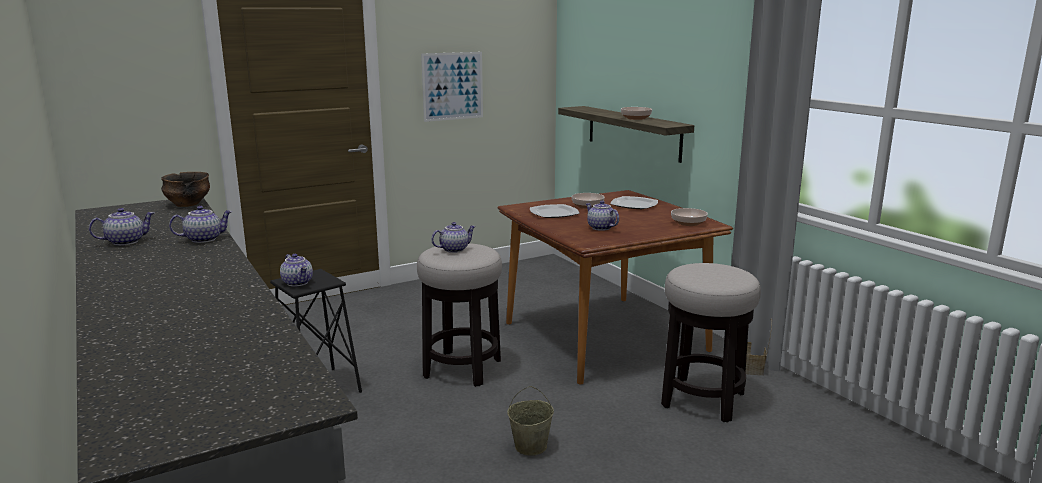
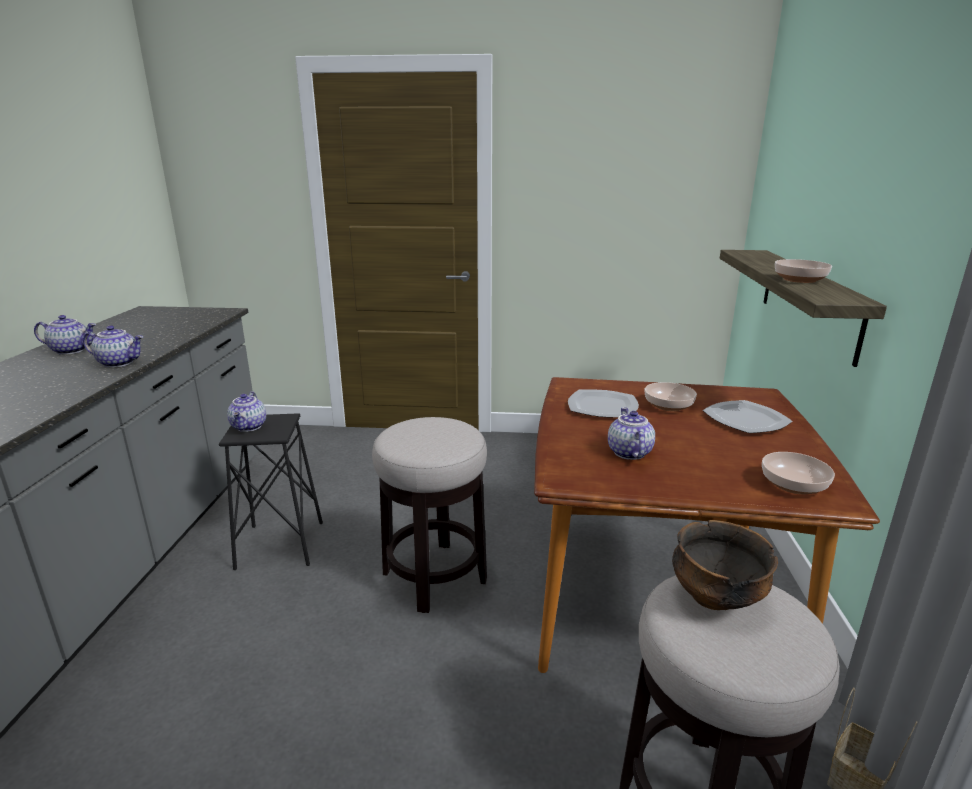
camera: 35 degrees right, 5 degrees up
bowl [161,172,210,207] -> bowl moved to [672,520,778,610]
picture [421,52,483,122] -> none
teapot [431,222,476,253] -> none
beige bucket [507,386,554,456] -> none

